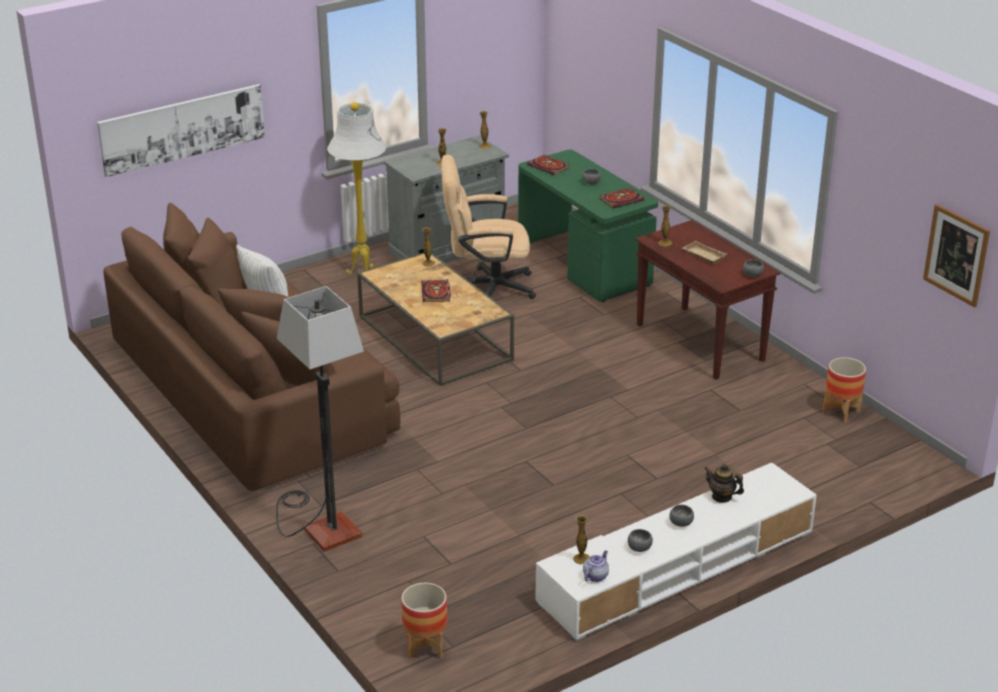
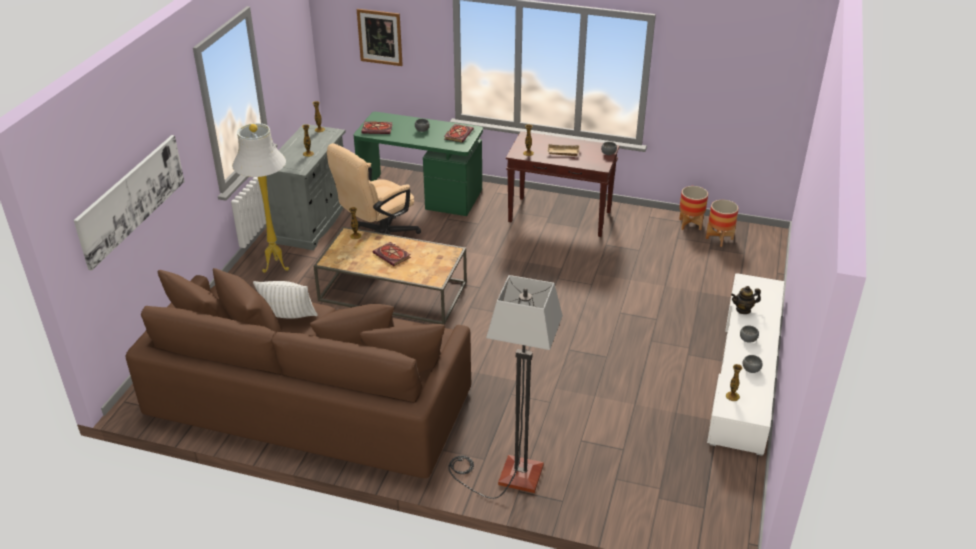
camera: 40 degrees left, 5 degrees up
planter [401,583,447,659] -> planter moved to [706,200,739,247]
teapot [583,550,609,582] -> none
picture [923,204,990,308] -> picture moved to [357,9,403,66]

